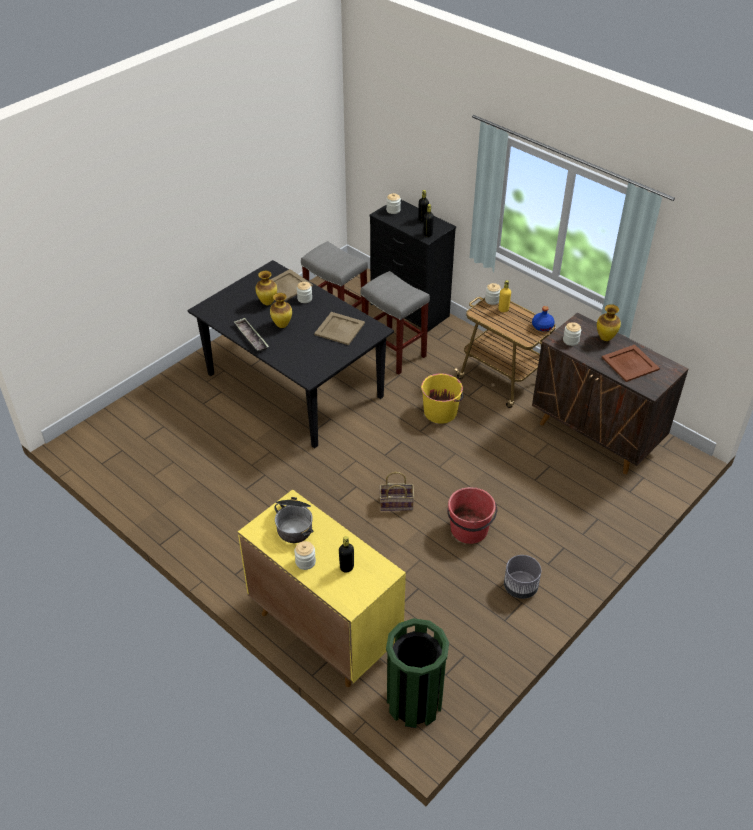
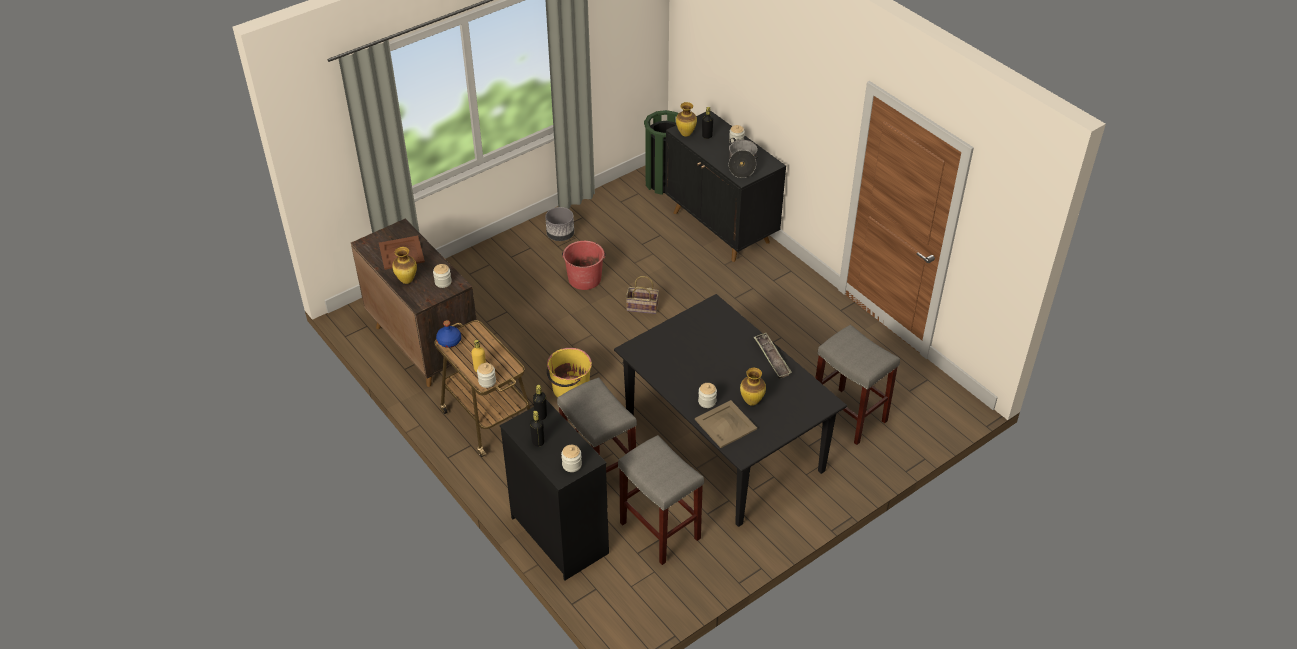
camera: 170 degrees left, 0 degrees up
yellow cabinet [238,489,406,687] -> black cabinet [665,110,786,262]
vase [270,293,292,328] -> vase moved to [676,102,697,137]
beige tray [314,312,365,345] -> none
none -> grey stool [816,325,900,445]

